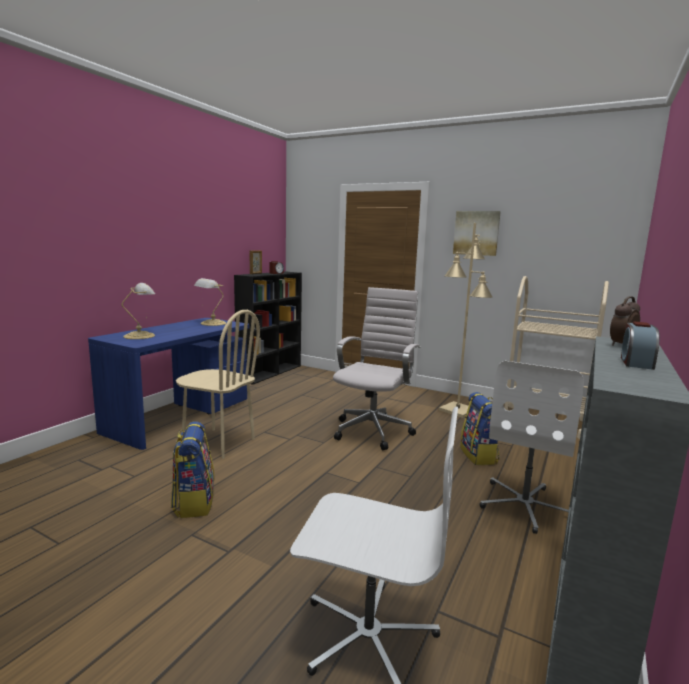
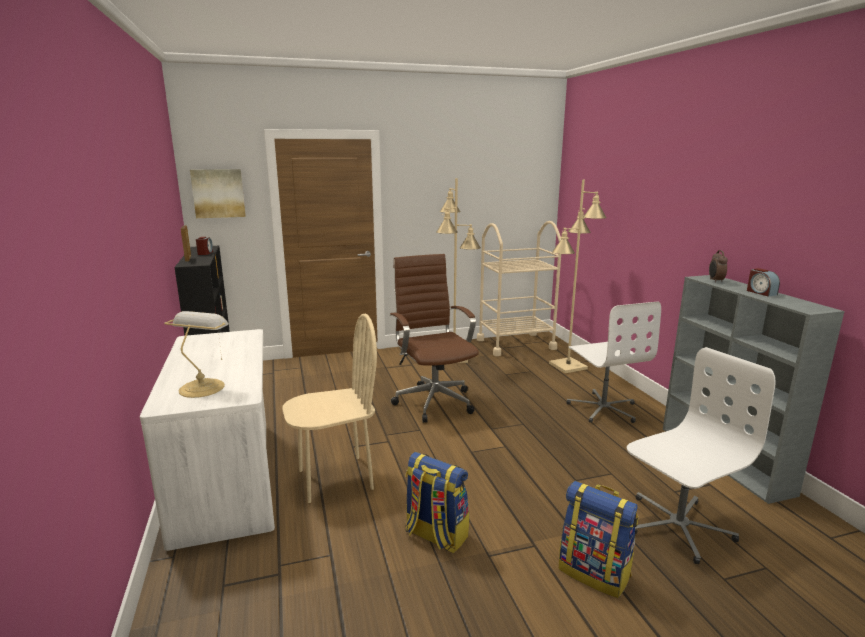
camera: 45 degrees left, 5 degrees up
blue desk [88,318,249,450] -> white desk [140,329,275,551]
table lamp [194,278,226,326] -> none
white office chair [333,287,420,450] -> brown office chair [390,254,479,423]
picture [453,211,501,256] -> picture moved to [190,169,246,218]
backpack [460,392,500,465] -> backpack moved to [559,481,638,598]
none -> beige floor lamp [549,179,607,373]

